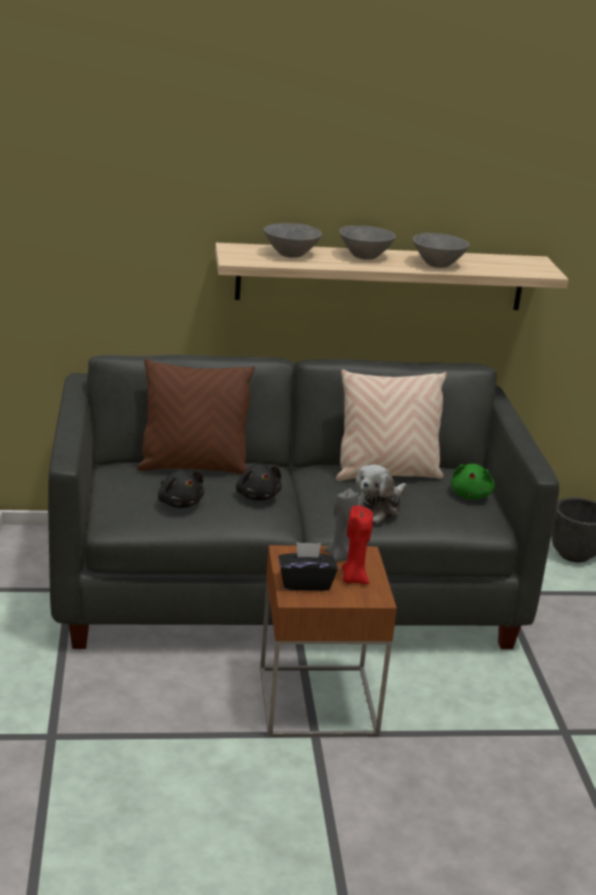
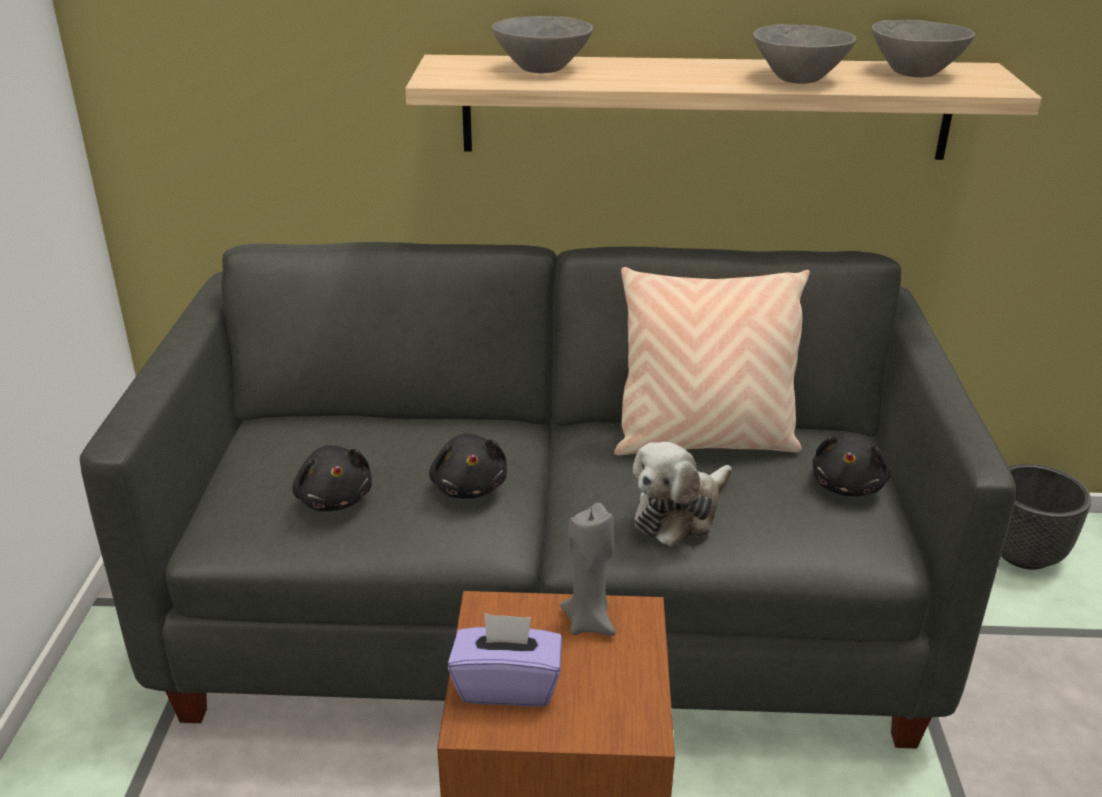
camera: 10 degrees right, 5 degrees up
brown pillow [137,359,255,474] -> none
black tissue box [279,542,338,591] -> purple tissue box [448,613,562,707]
grey bowl [339,225,396,260] -> grey bowl moved to [872,20,975,77]
red candle [342,505,373,584] -> none
green plush toy [451,464,495,499] -> black plush toy [813,433,892,497]

